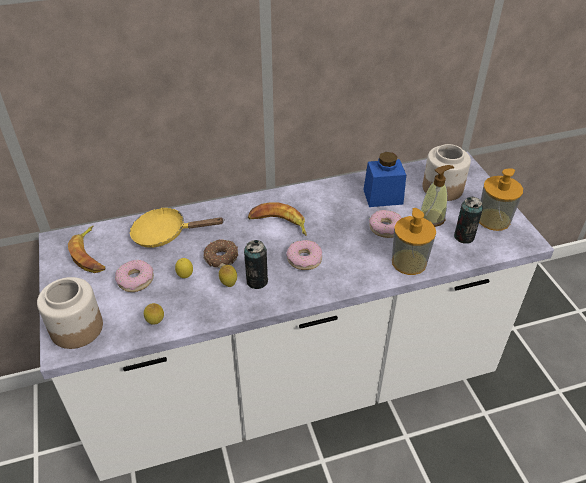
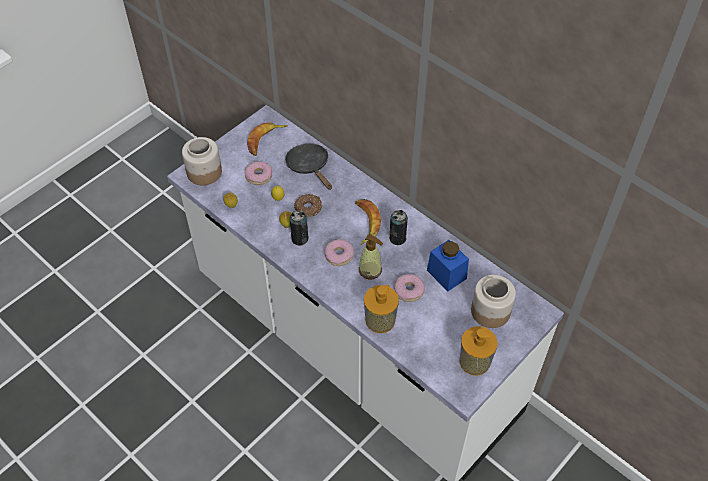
camera: 60 degrees right, 10 degrees up
yellow frying pan [130,207,225,248] -> black frying pan [285,143,332,190]
soap dispenser [421,165,455,227] -> soap dispenser moved to [359,234,383,279]
can [454,197,483,244] -> can moved to [390,210,408,245]

